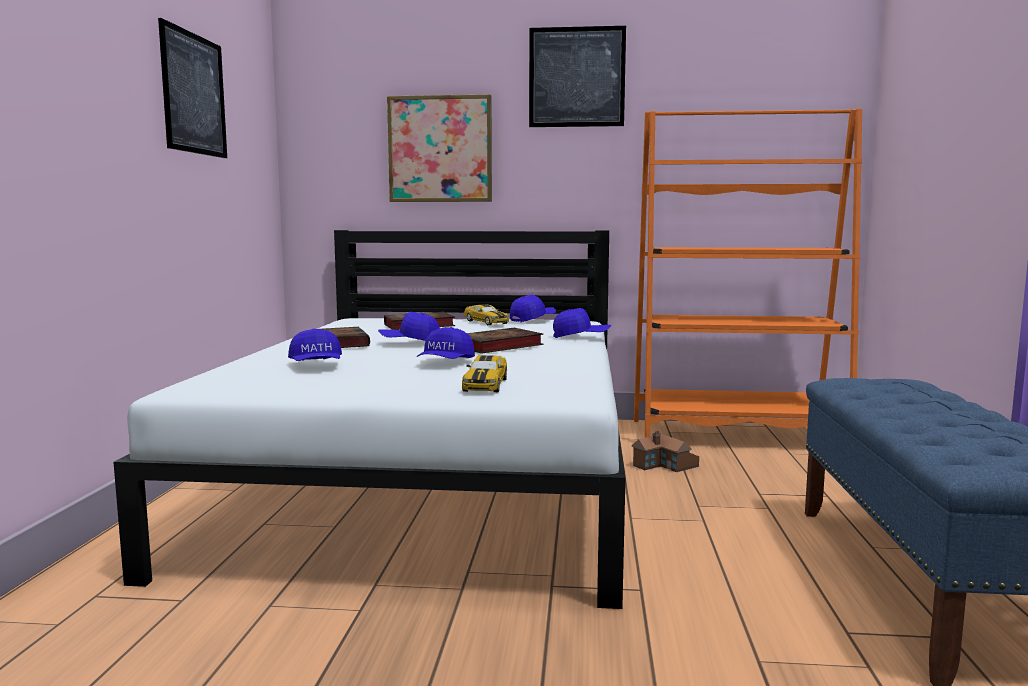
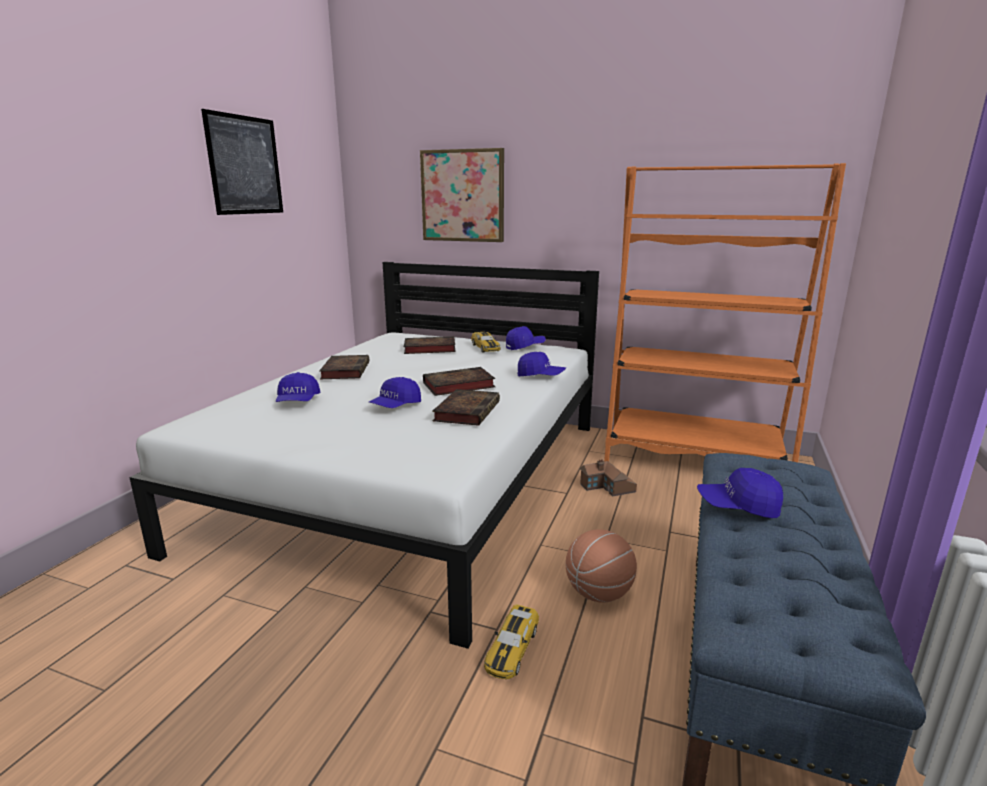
camera: 15 degrees right, 10 degrees up
blue cap [378,312,440,341] -> blue cap moved to [697,468,783,518]
toy car [462,355,507,392] -> toy car moved to [484,604,539,680]
picture [529,26,626,127] -> none
none -> book [432,389,500,426]
none -> basketball [566,529,637,603]

